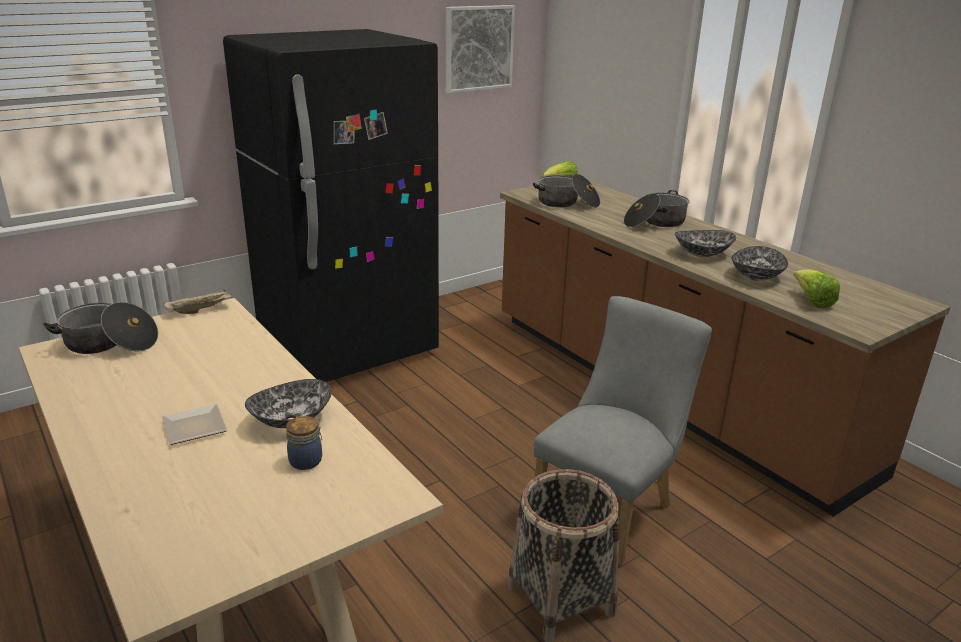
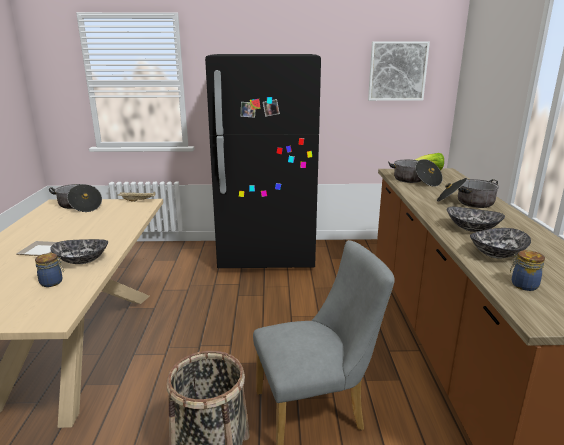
camera: 35 degrees right, 5 degrees down
lettuce [794,269,840,308] -> jar [510,250,545,291]

